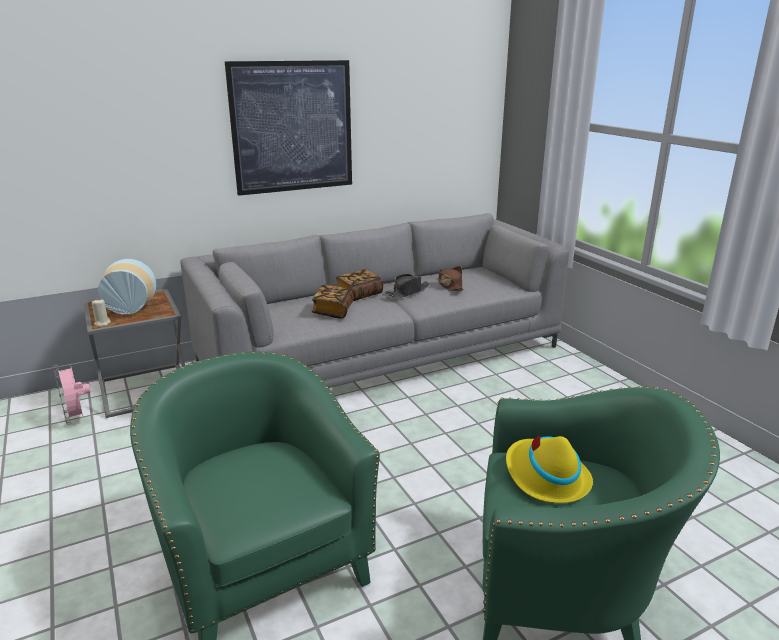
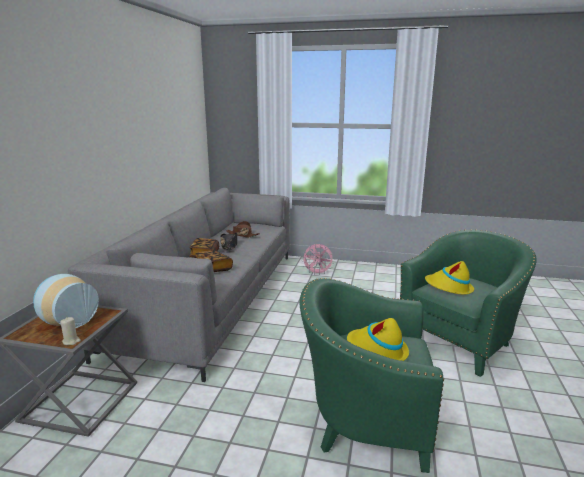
camera: 50 degrees left, 5 degrees down
pink fan [53,364,91,425] -> pink fan moved to [301,244,334,275]
picture [225,60,352,196] -> none
none -> yellow hat [347,318,409,361]

